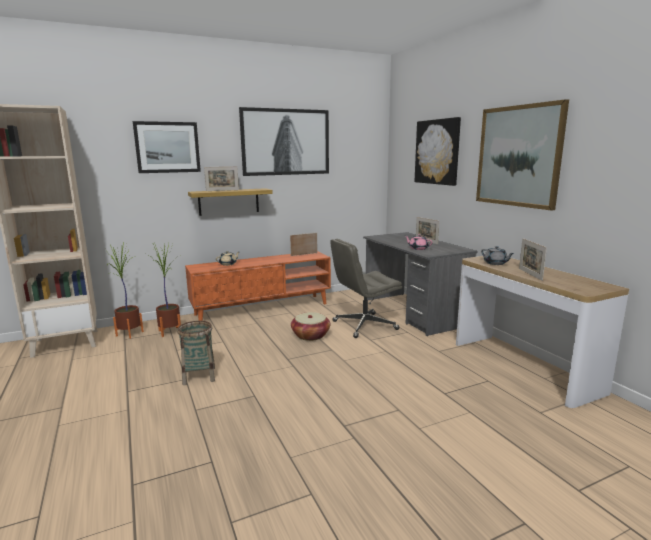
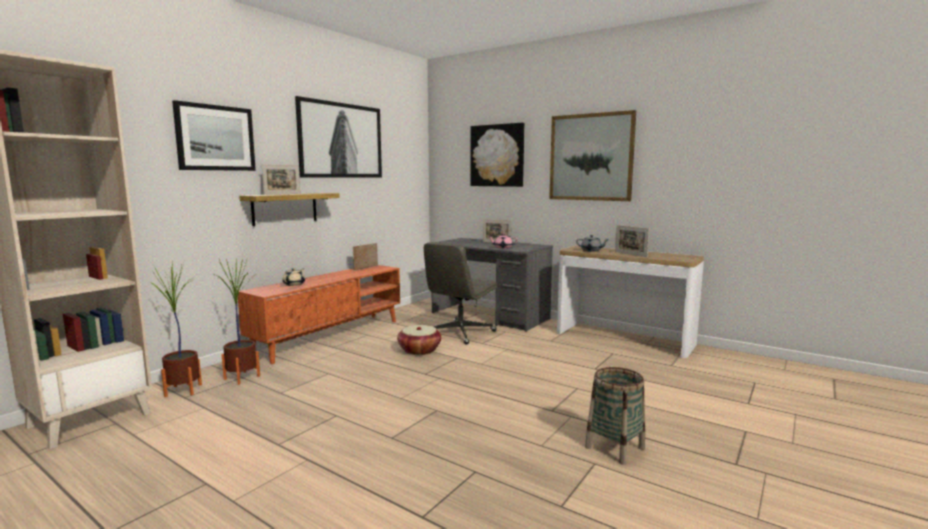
camera: 30 degrees left, 5 degrees down
basket [177,321,215,385] -> basket moved to [585,367,645,465]

